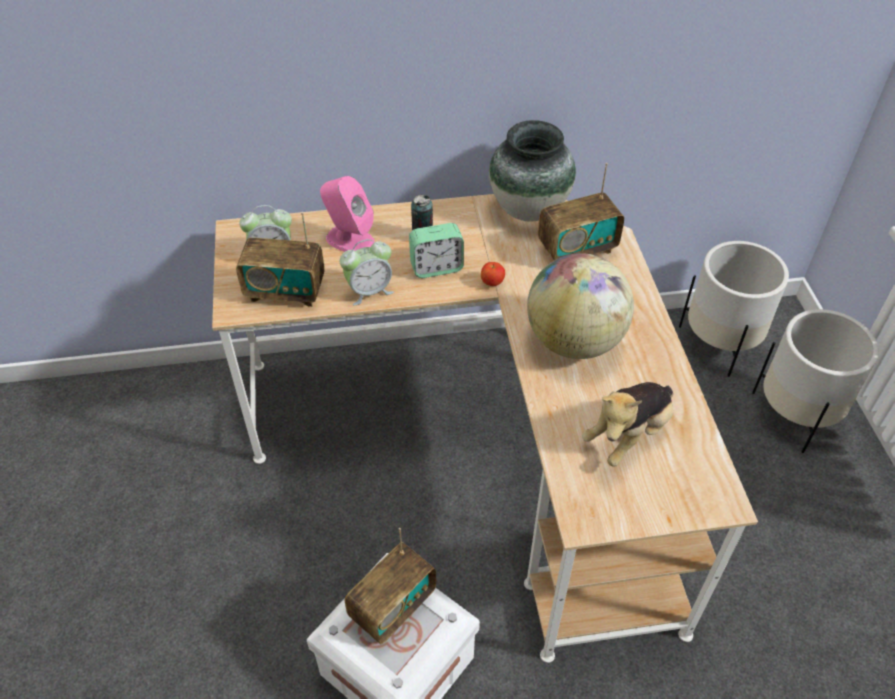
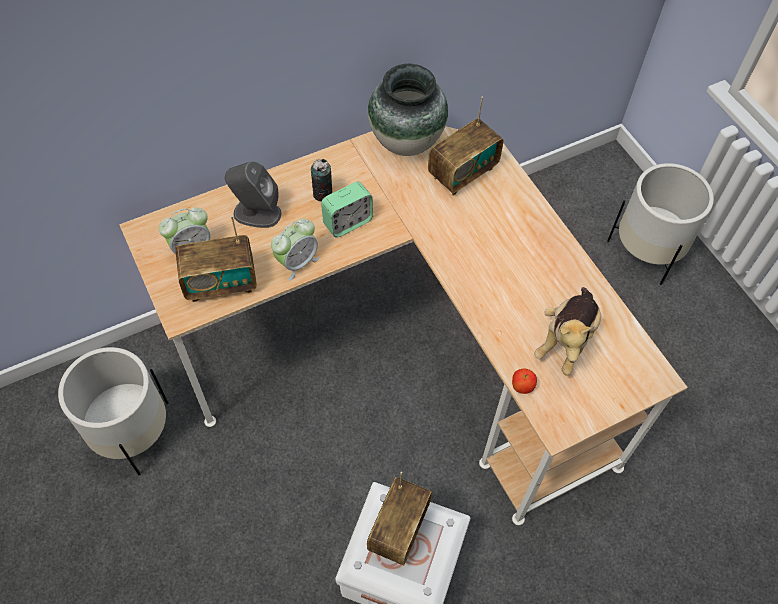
camera: 20 degrees left, 10 degrees up
pink speaker [320,176,375,252] -> grey speaker [225,161,281,228]
apple [481,262,505,286] -> apple moved to [512,369,537,394]
globe [527,253,634,359] -> none
white planter [679,241,789,377] -> white planter moved to [58,347,168,475]

